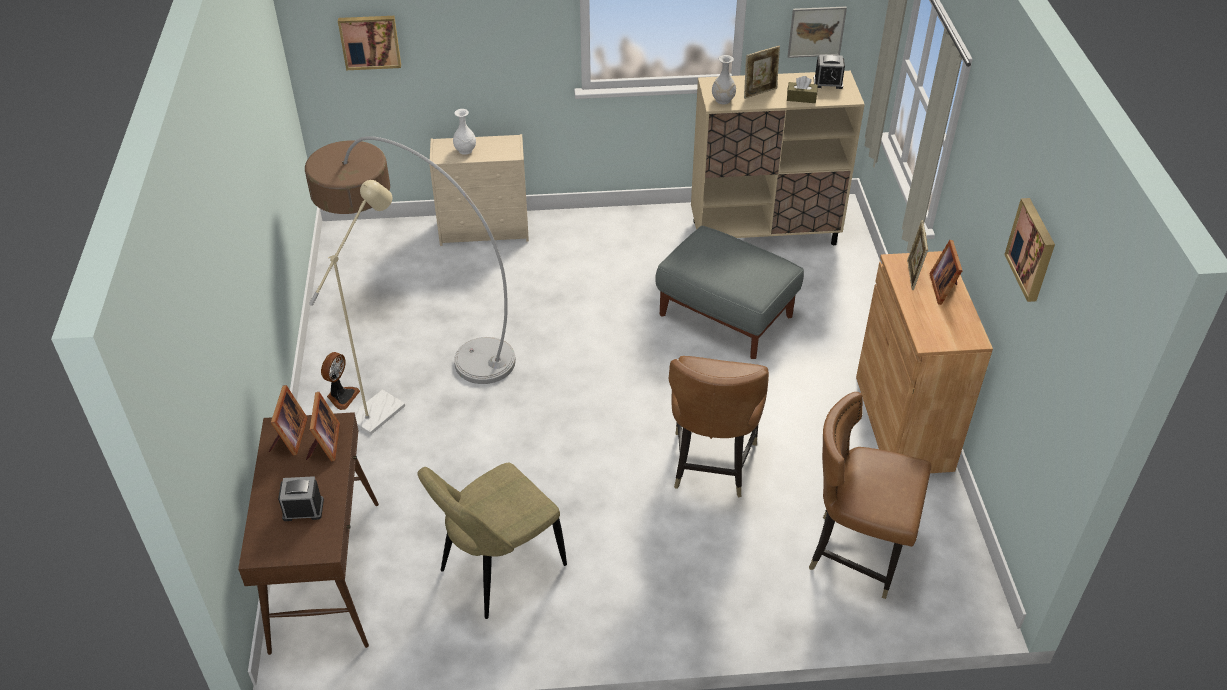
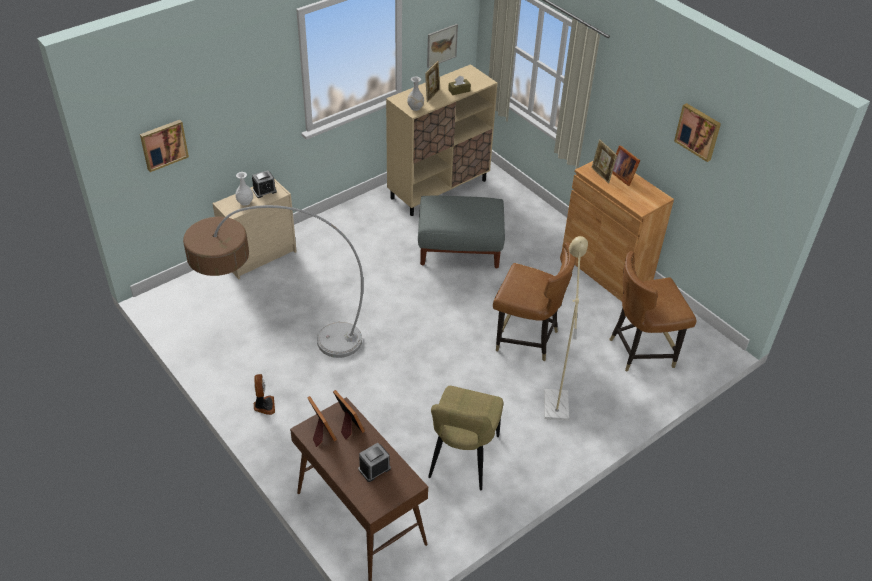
camera: 35 degrees left, 0 degrees up
beige floor lamp [309,180,405,435] -> beige floor lamp moved to [544,236,588,421]
brown chair [668,356,769,497] -> brown chair turned 45 degrees counterclockwise [493,242,576,361]
alarm clock [814,55,845,89] -> alarm clock moved to [252,170,277,198]

